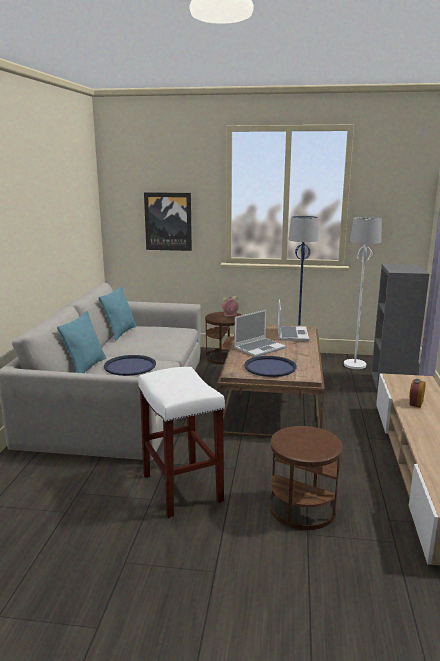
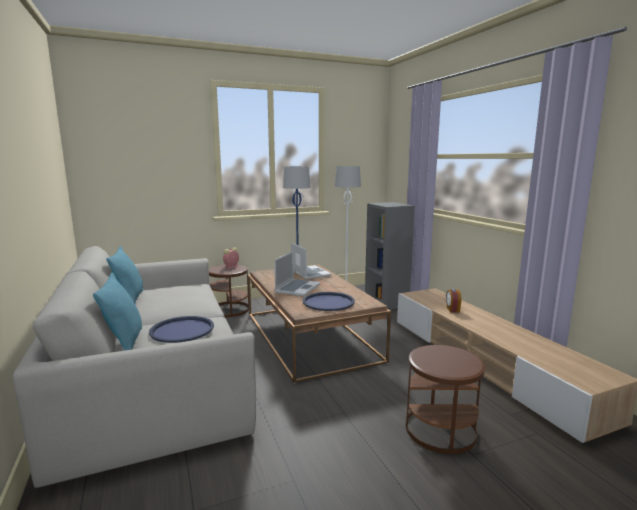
camera: 30 degrees left, 5 degrees down
white stool [138,367,225,518] -> none
picture [144,192,192,251] -> none

